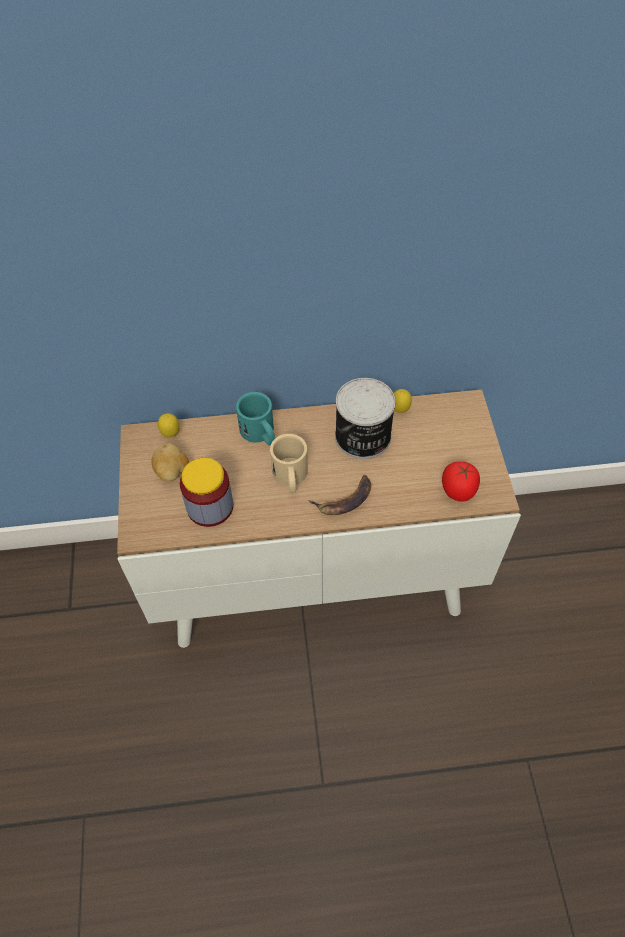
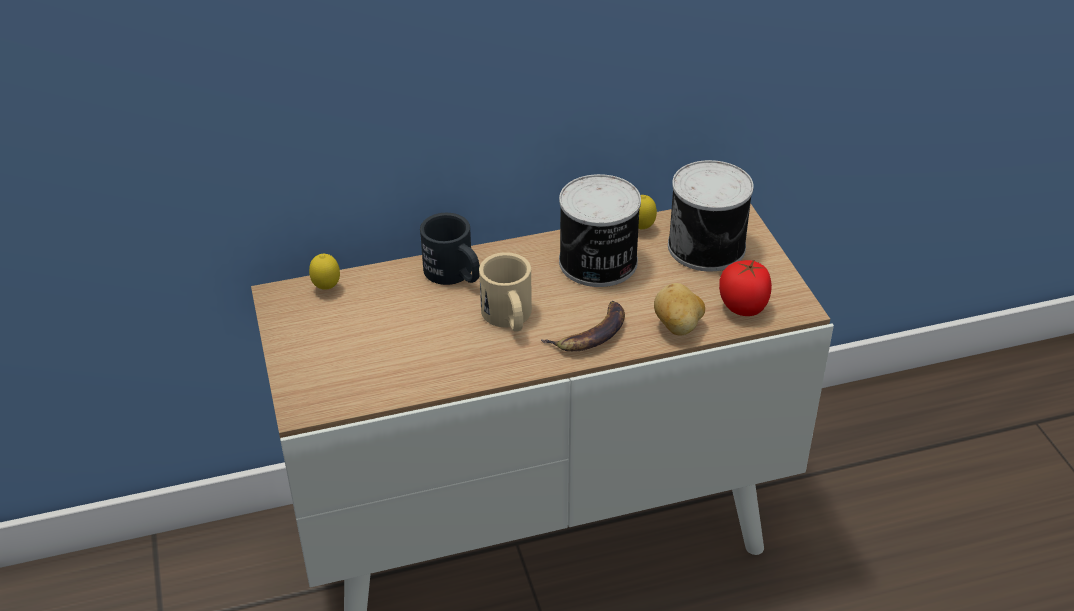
camera: 10 degrees left, 15 degrees down
potato [151,443,189,482] -> potato moved to [654,283,705,336]
jar [180,457,233,527] -> none
turquoise mug [236,392,275,446] -> black mug [420,213,480,285]
none -> can [668,160,754,271]

